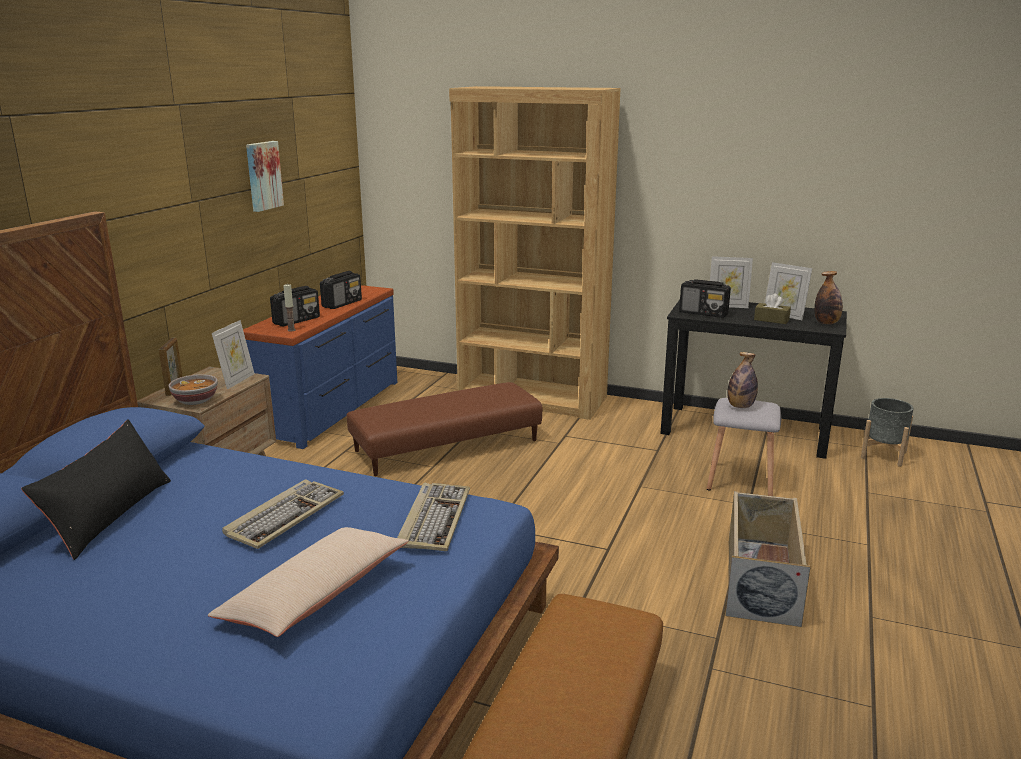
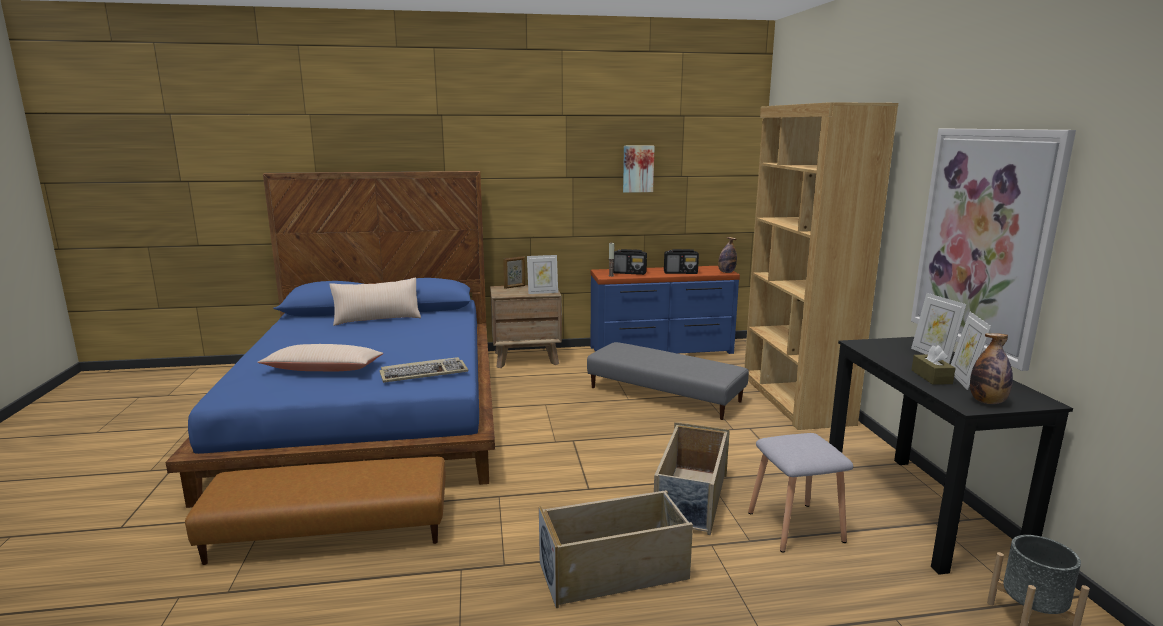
camera: 60 degrees right, 5 degrees down
black pillow [21,420,171,560] -> beige pillow [329,278,421,326]
bowl [169,374,218,405] -> none
keyboard [222,479,344,549] -> none
brown ottoman [347,382,543,476] -> grey ottoman [587,342,749,420]
radio [679,279,731,318] -> none
bottle [727,352,758,408] -> bottle moved to [718,237,737,273]
none -> beige storage box [654,422,730,535]
none -> picture [911,129,1076,371]

